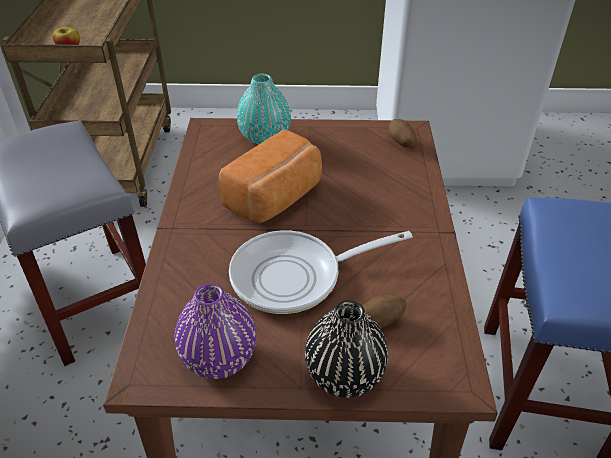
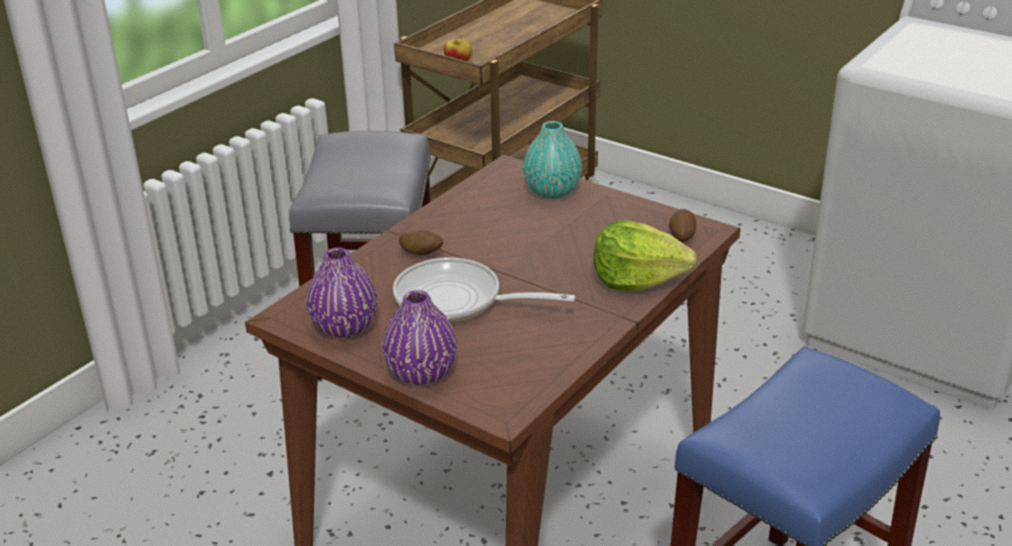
camera: 35 degrees right, 10 degrees down
bread [219,130,322,223] -> none
black vase [305,300,388,398] -> purple vase [382,290,457,385]
potato [362,295,407,328] -> potato moved to [399,230,443,255]
none -> lettuce [594,220,697,291]

